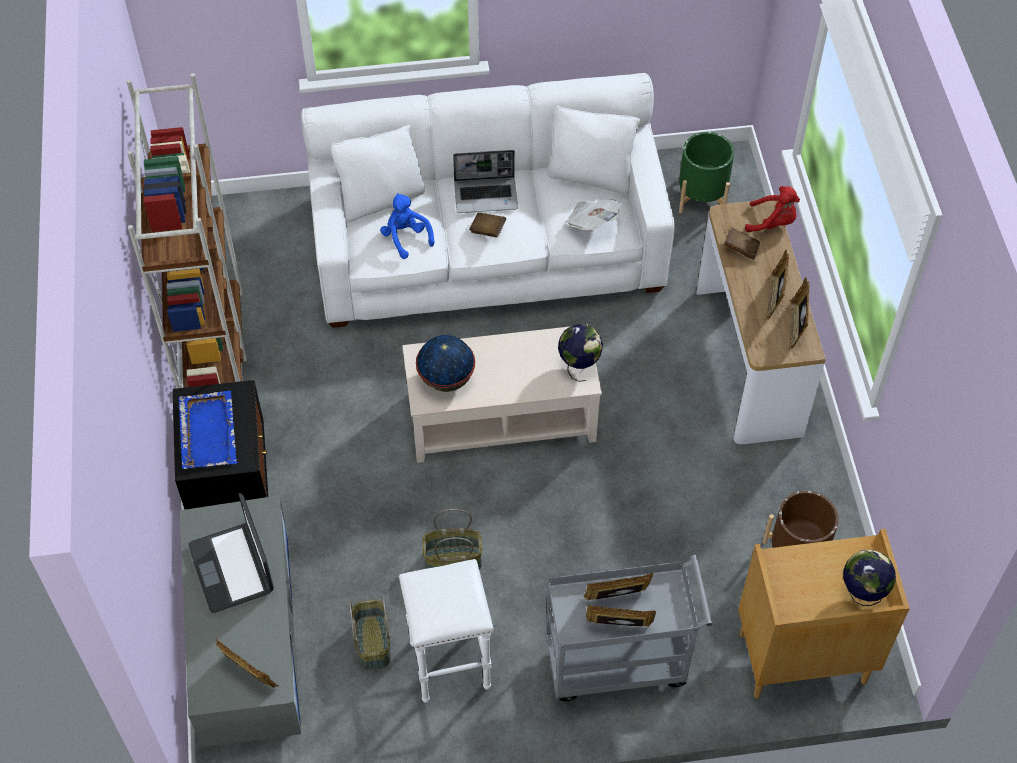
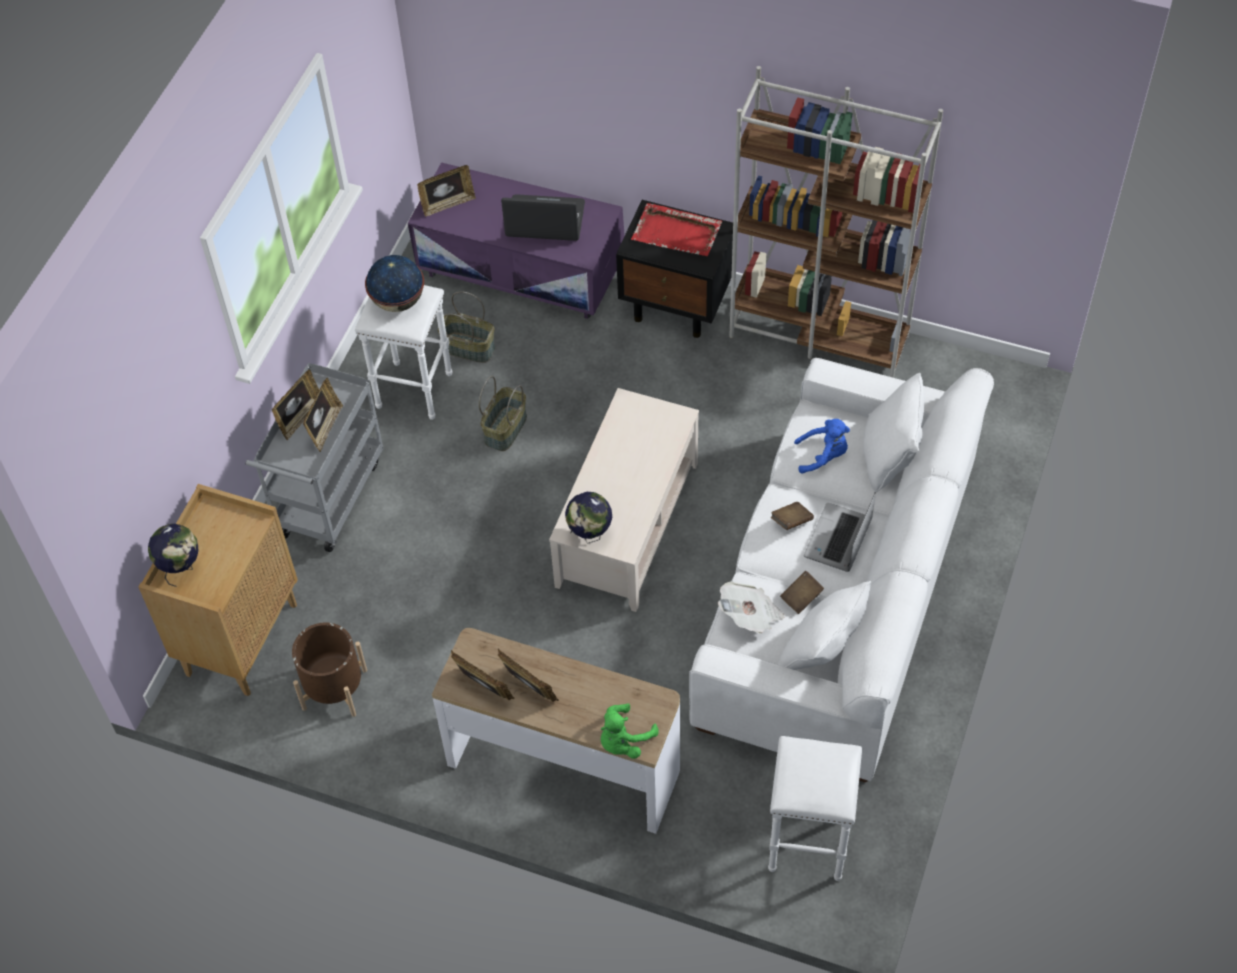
camera: 120 degrees right, 0 degrees up
blue tray [178,390,238,469] -> red tray [631,203,722,256]
grey tv stand [180,495,301,747] -> purple tv stand [408,162,625,319]
globe [416,335,475,392] -> globe moved to [365,255,424,312]
green planter [679,132,734,213] -> white stool [768,736,862,881]
brown book [724,227,760,260] -> brown book moved to [780,571,824,614]
red plush toy [745,186,800,232] -> green plush toy [601,703,659,759]

